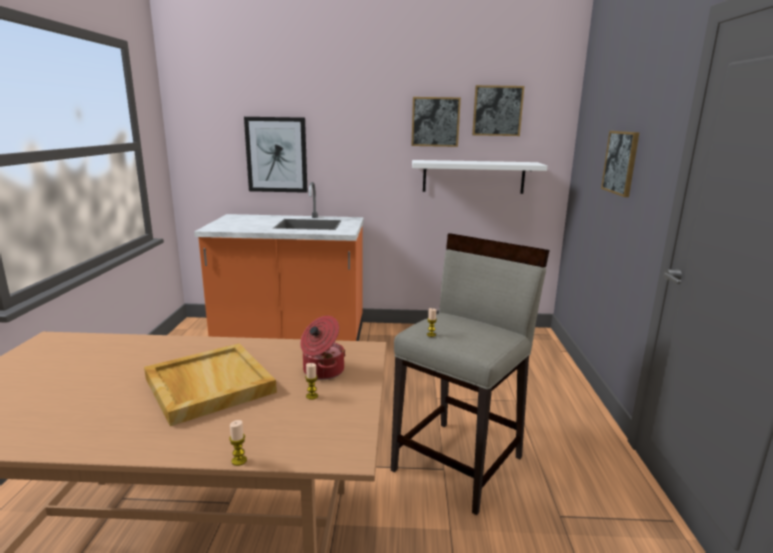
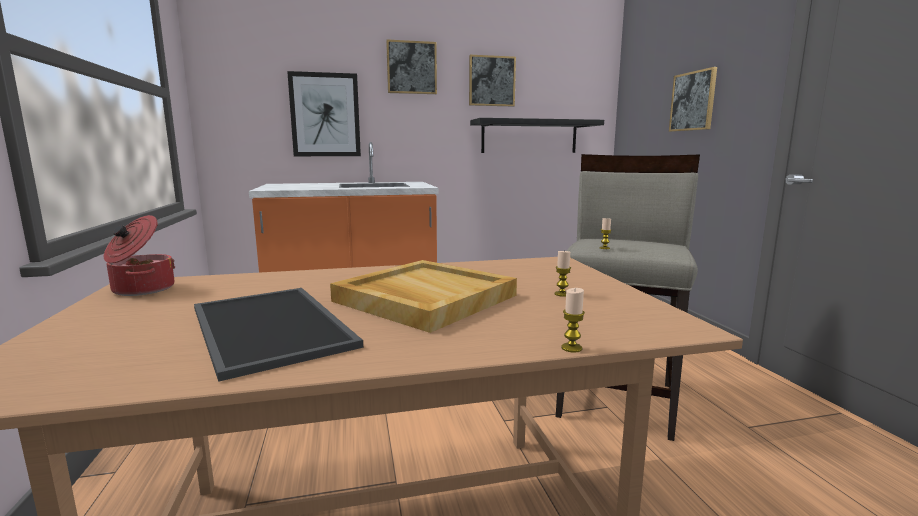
camera: 15 degrees left, 5 degrees down
cooking pot [300,316,345,380] -> cooking pot moved to [104,215,175,296]
white shelf [412,160,547,194] -> black shelf [470,118,604,153]
picture [472,85,524,136] -> picture moved to [386,39,437,94]
none -> tray [194,288,363,382]

